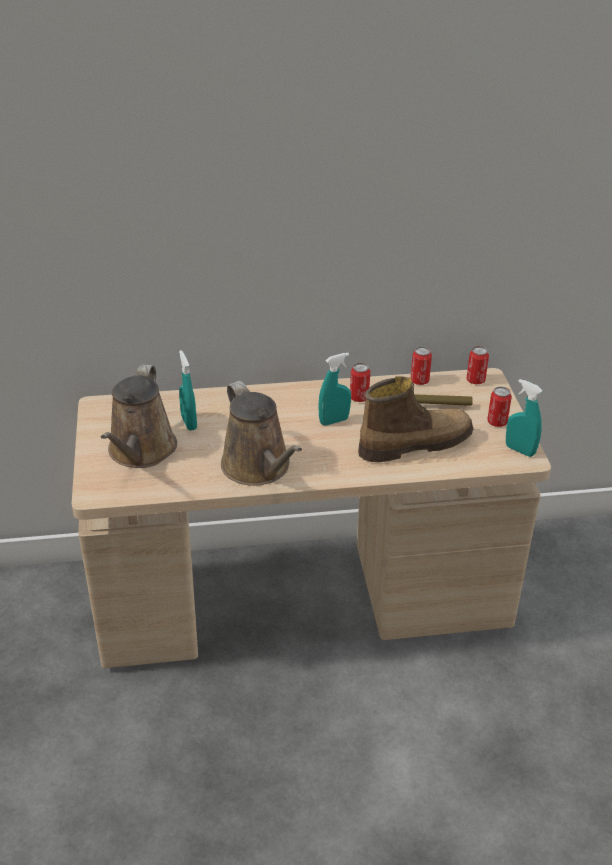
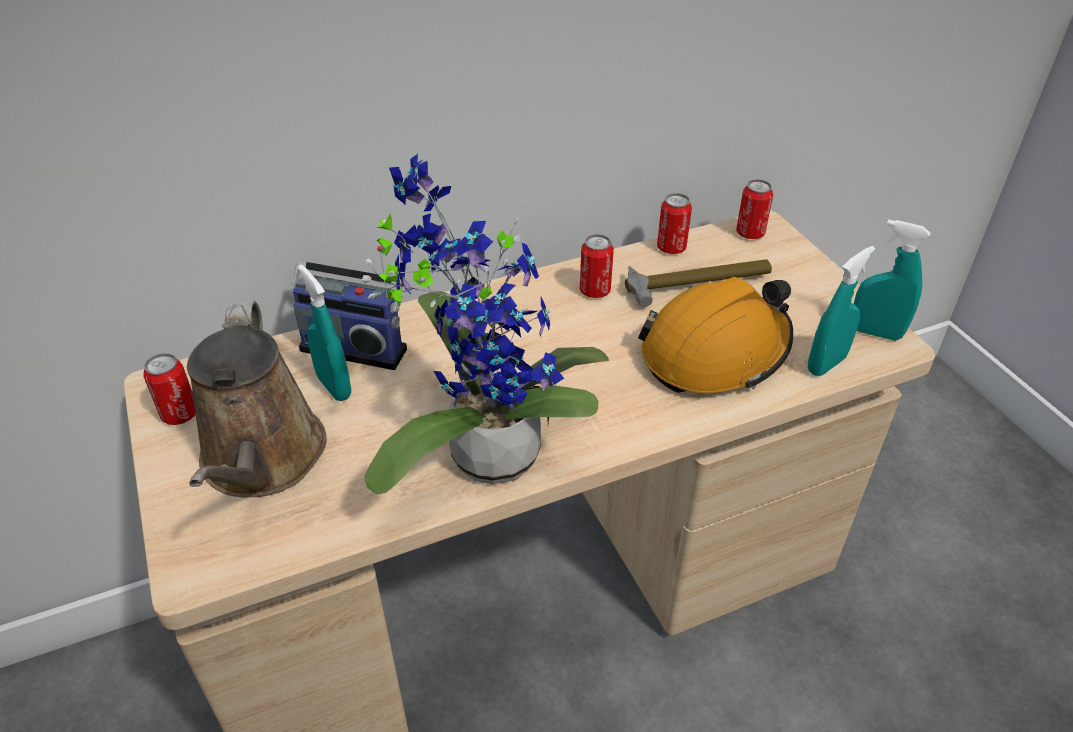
camera: 15 degrees left, 5 degrees up
brown watering can [221,381,302,486] -> potted plant [362,154,609,495]
turquoise spray bottle [319,353,351,426] -> turquoise spray bottle moved to [808,246,875,376]
boot [358,376,473,462] -> orange hard hat [638,277,793,393]
can [487,387,512,427] -> can moved to [143,353,196,425]
none -> radio [291,246,407,370]

